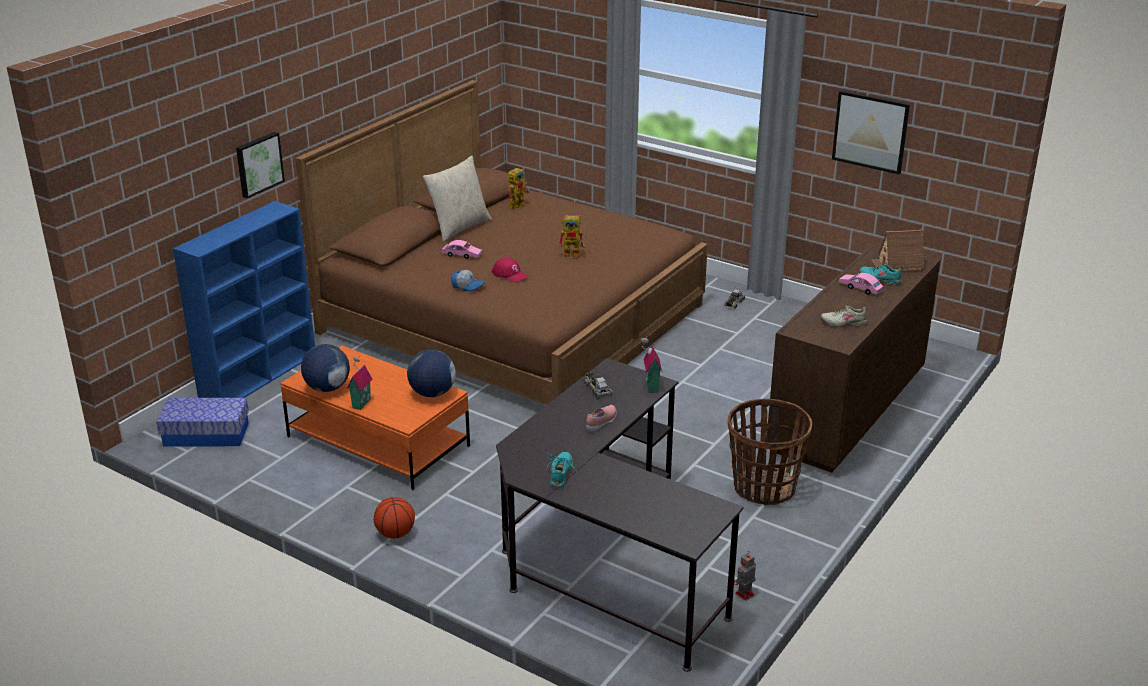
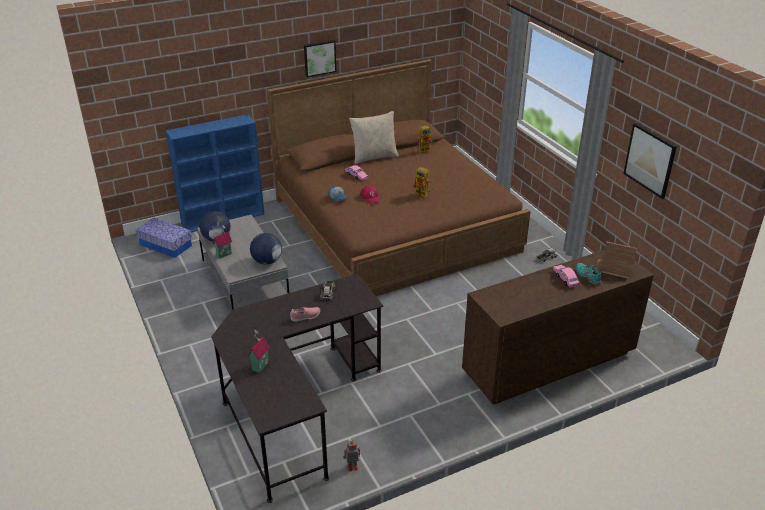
camera: 30 degrees right, 5 degrees up
picture [236,132,285,198] -> picture moved to [304,40,336,77]
orange coffee table [280,346,470,490] -> grey coffee table [198,215,289,310]
basketball [374,497,415,539] -> none
turquoise shoe [546,452,577,488] -> none
toy house [641,337,662,393] -> toy house moved to [248,329,270,373]
basket [728,399,812,505] -> none
beige shoe [821,305,867,327] -> none

